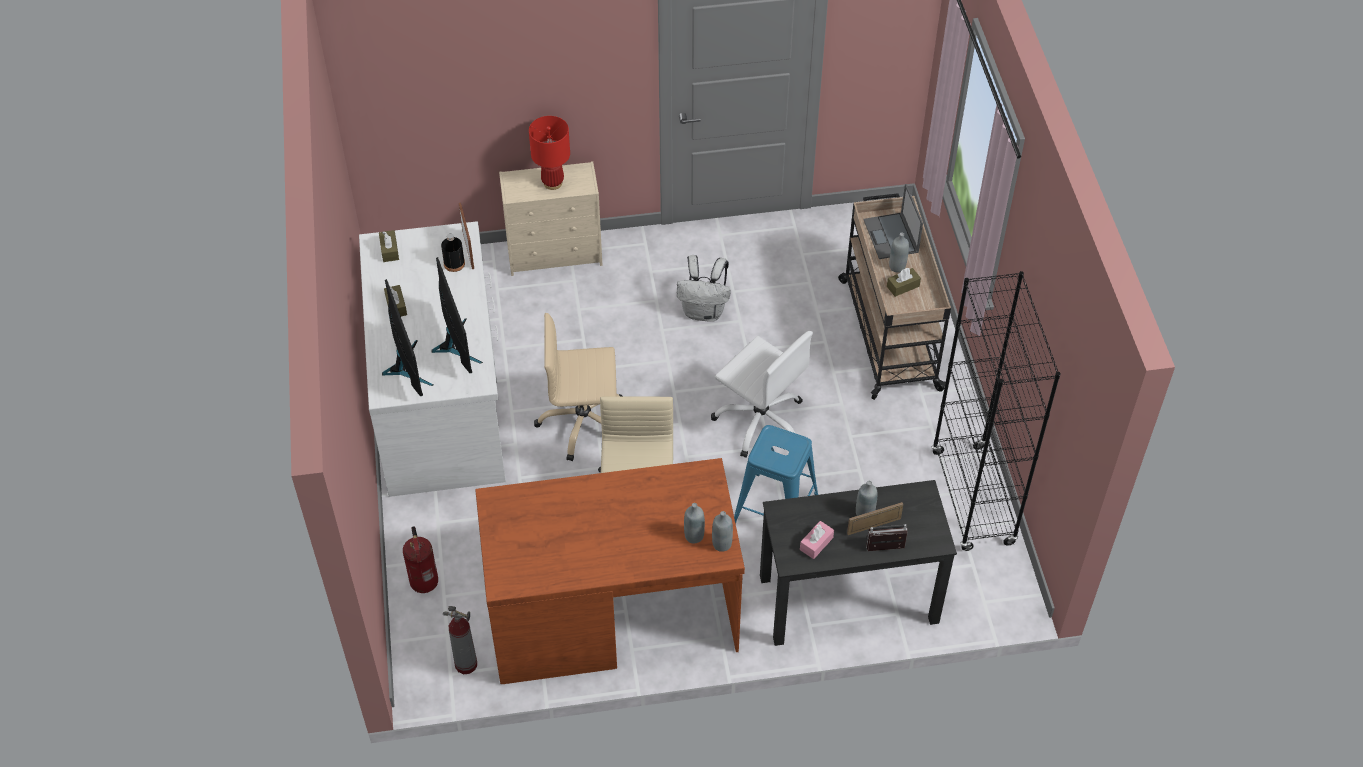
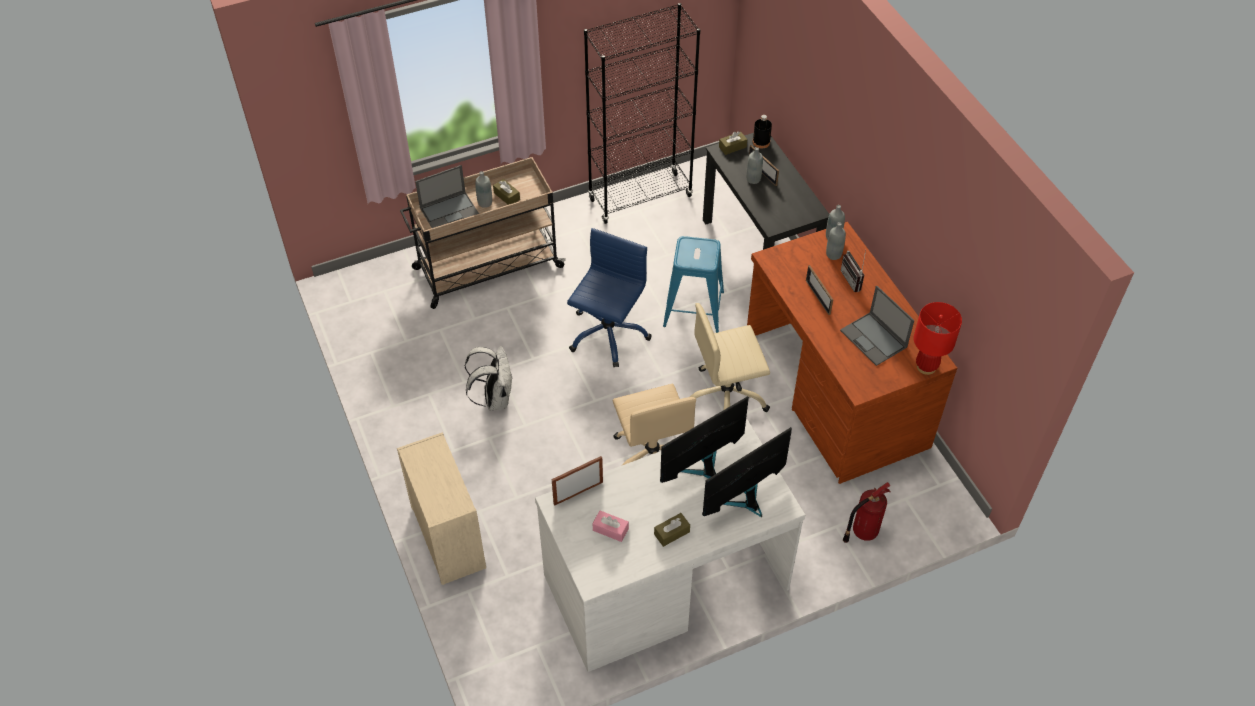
camera: 105 degrees left, 0 degrees up
brown tissue box [379,230,399,262] -> brown tissue box moved to [719,131,747,155]
black bottle [441,234,465,272] -> black bottle moved to [753,115,772,148]
fire extinguisher [443,606,477,674] -> none
red table lamp [529,116,570,190] -> red table lamp moved to [913,302,962,375]
white office chair [711,331,813,458] -> blue office chair [567,228,652,368]
pink tissue box [800,521,834,559] -> pink tissue box moved to [593,511,629,542]
radio [866,524,908,551] -> radio moved to [841,250,866,292]
none -> picture frame [806,265,833,315]
none -> laptop [840,286,914,366]

